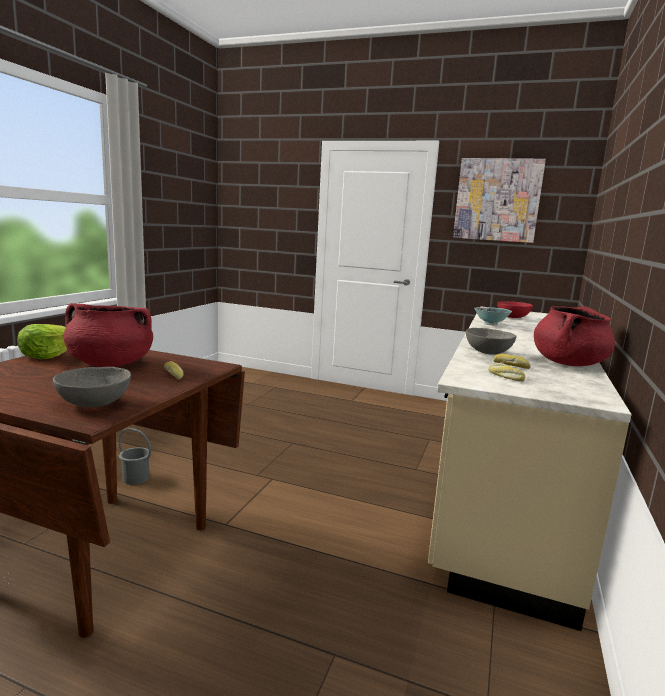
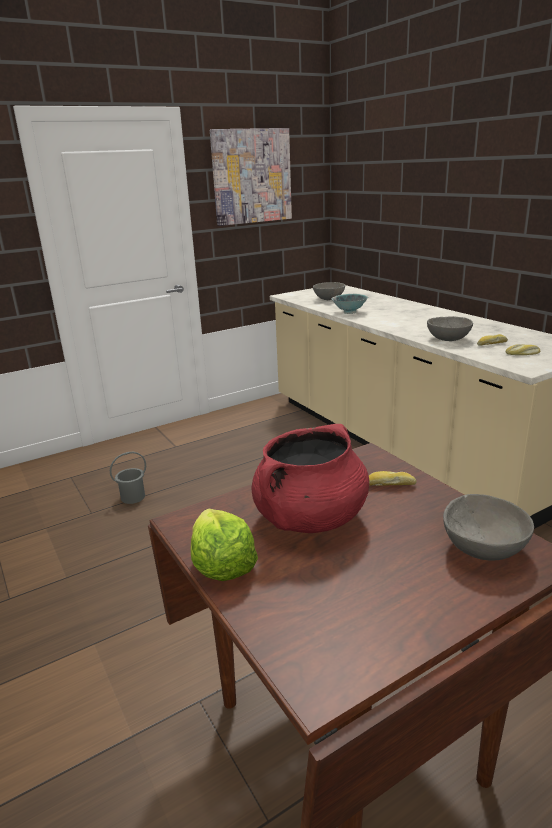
camera: 50 degrees left, 10 degrees up
grey bucket [119,428,151,485] -> grey bucket moved to [110,452,146,504]
red bowl [497,301,533,318] -> grey bowl [313,282,345,300]
red cooking pot [534,306,615,366] -> none

